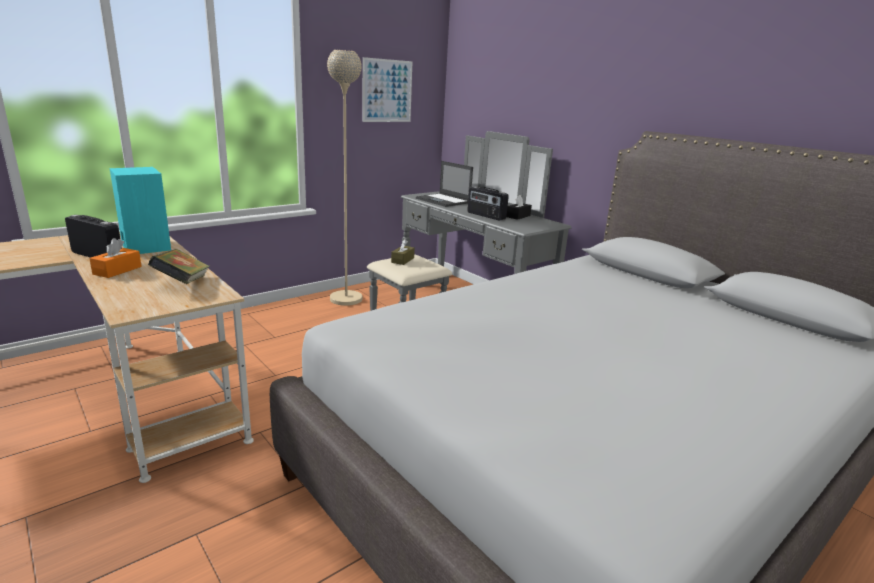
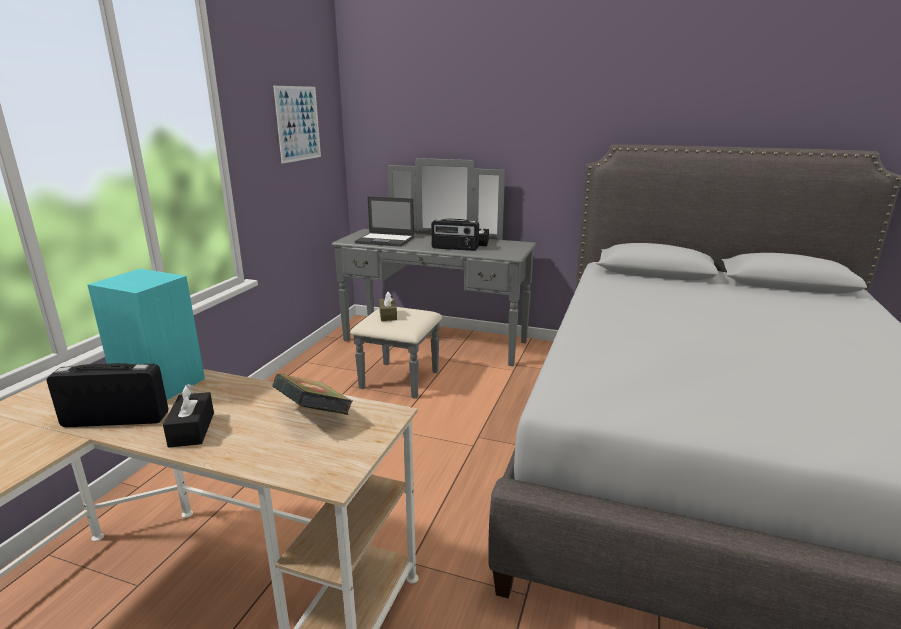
camera: 30 degrees left, 0 degrees up
orange tissue box [89,238,142,278] -> black tissue box [163,384,214,448]
beige floor lamp [327,50,363,306] -> none

